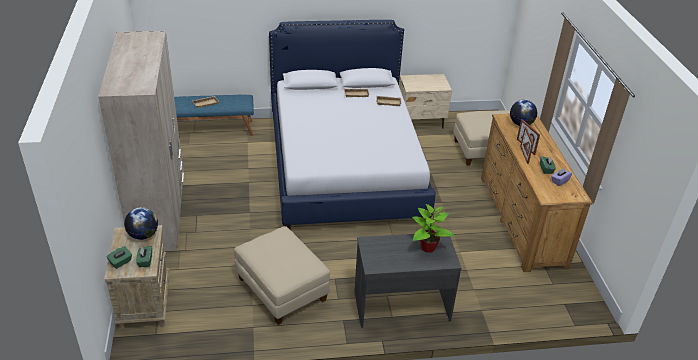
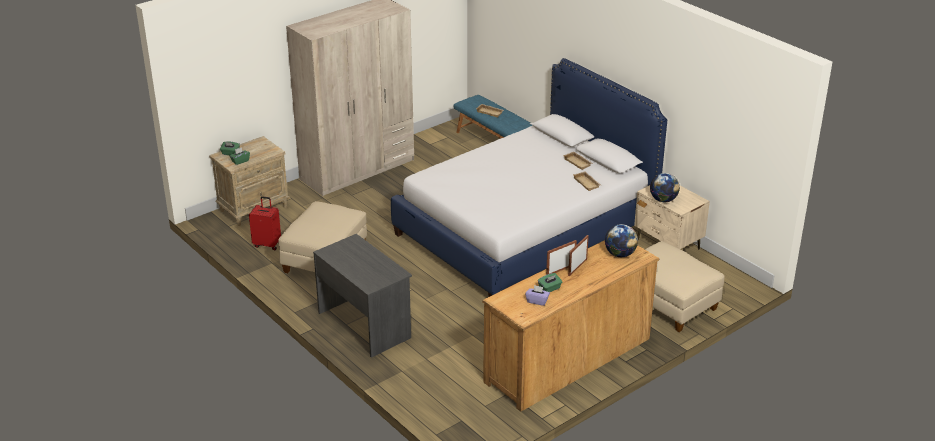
camera: 60 degrees right, 5 degrees down
globe [124,207,158,240] -> globe moved to [650,173,680,202]
potted plant [412,204,455,253] -> none
none -> red suitcase [249,196,281,250]

